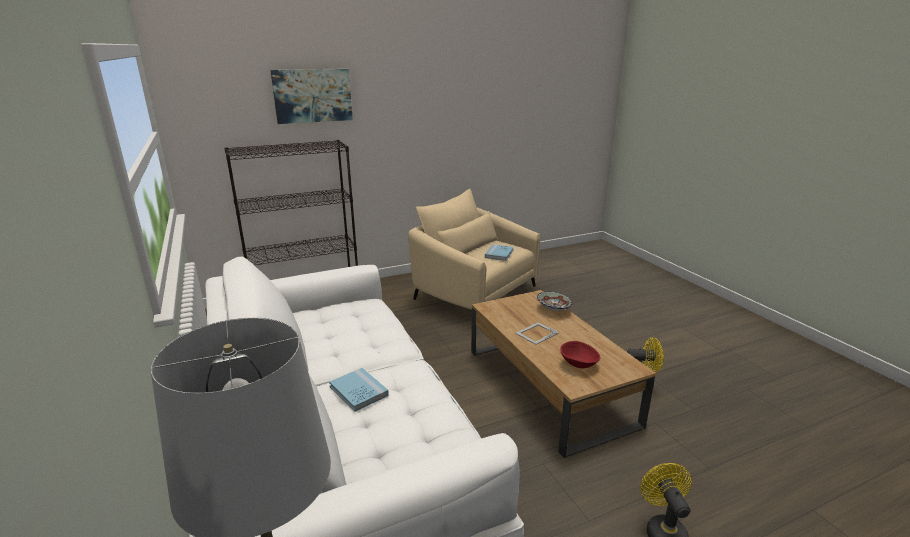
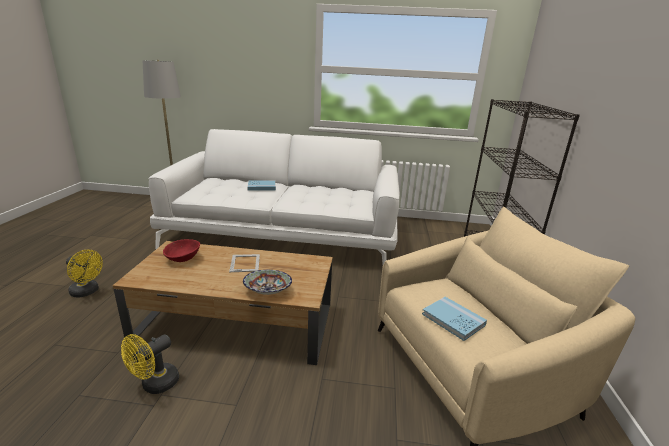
camera: 120 degrees right, 0 degrees up
picture [270,69,353,124] -> none

